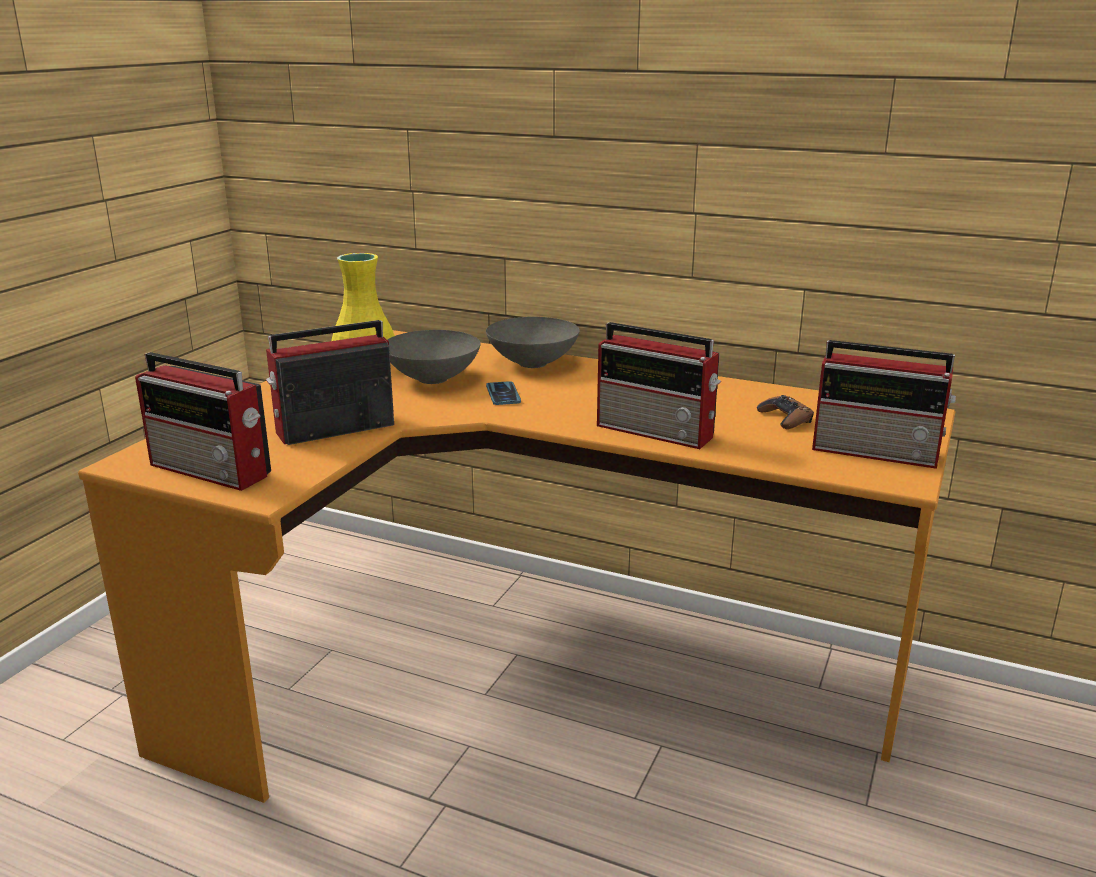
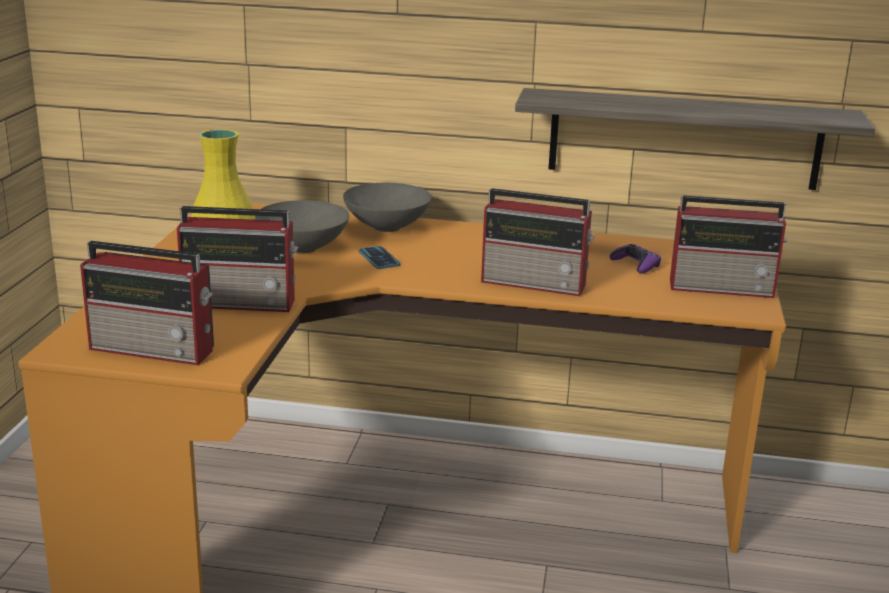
camera: 15 degrees left, 0 degrees up
radio [266,320,394,445] -> radio turned 135 degrees counterclockwise [177,206,298,312]
brown game controller [757,395,814,429] -> purple game controller [610,244,661,274]
none -> shelf [515,88,875,190]

